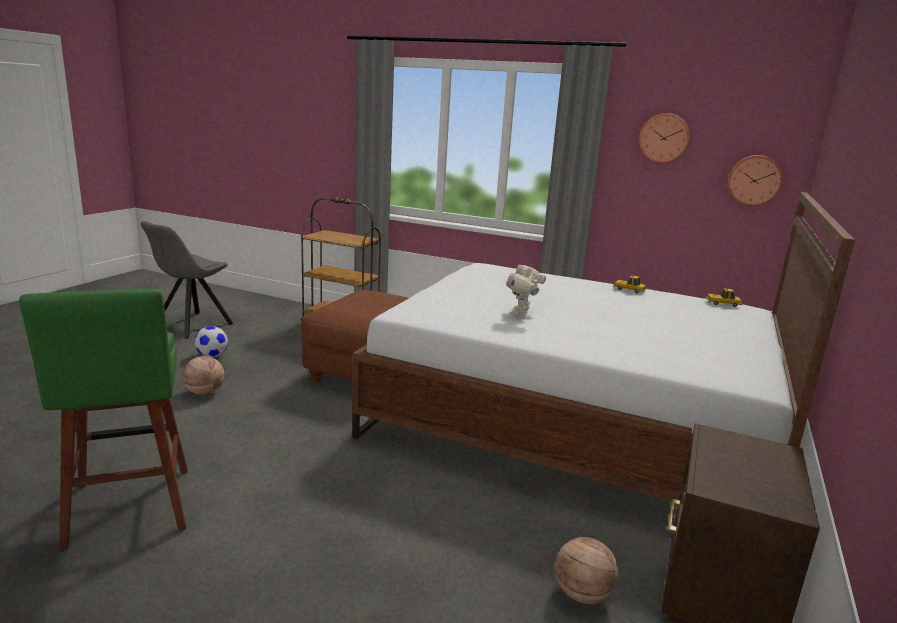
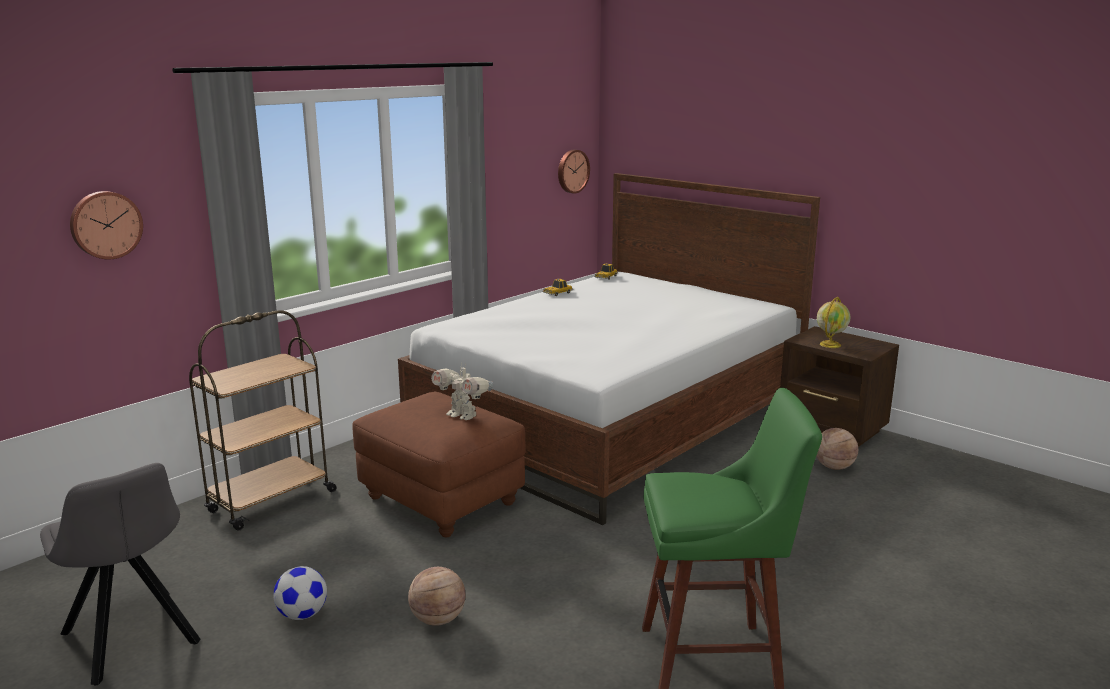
camera: 70 degrees left, 0 degrees up
toy robot [506,263,546,316] -> toy robot moved to [431,362,493,420]
wall clock [639,113,690,163] -> wall clock moved to [70,191,143,260]
none -> globe [817,297,851,348]

